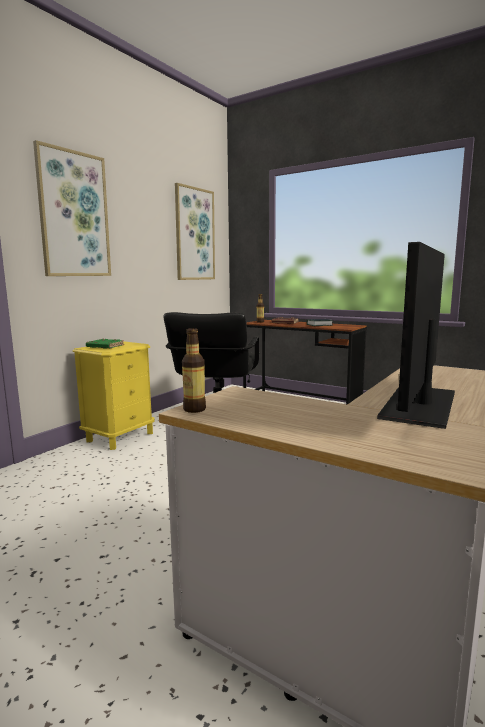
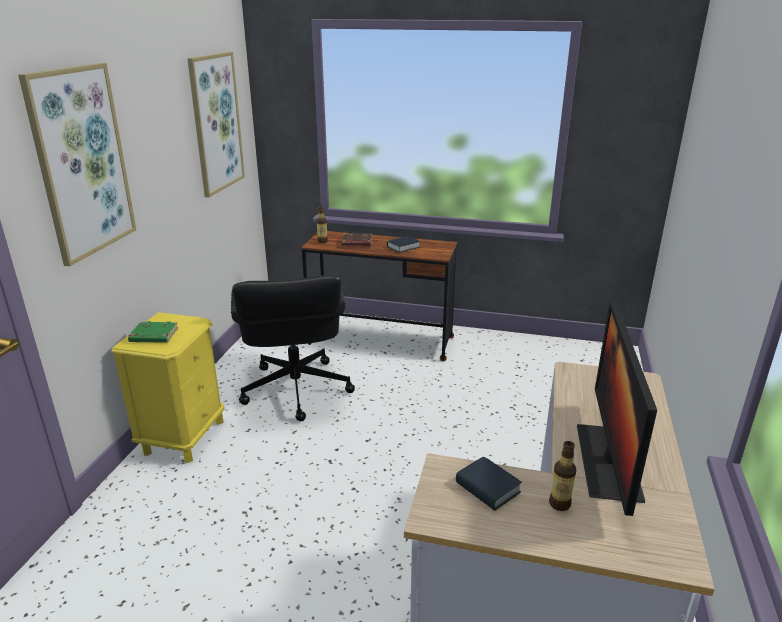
camera: 20 degrees left, 15 degrees up
bottle [182,328,206,413] -> bottle moved to [549,441,576,511]
none -> book [456,457,522,511]

